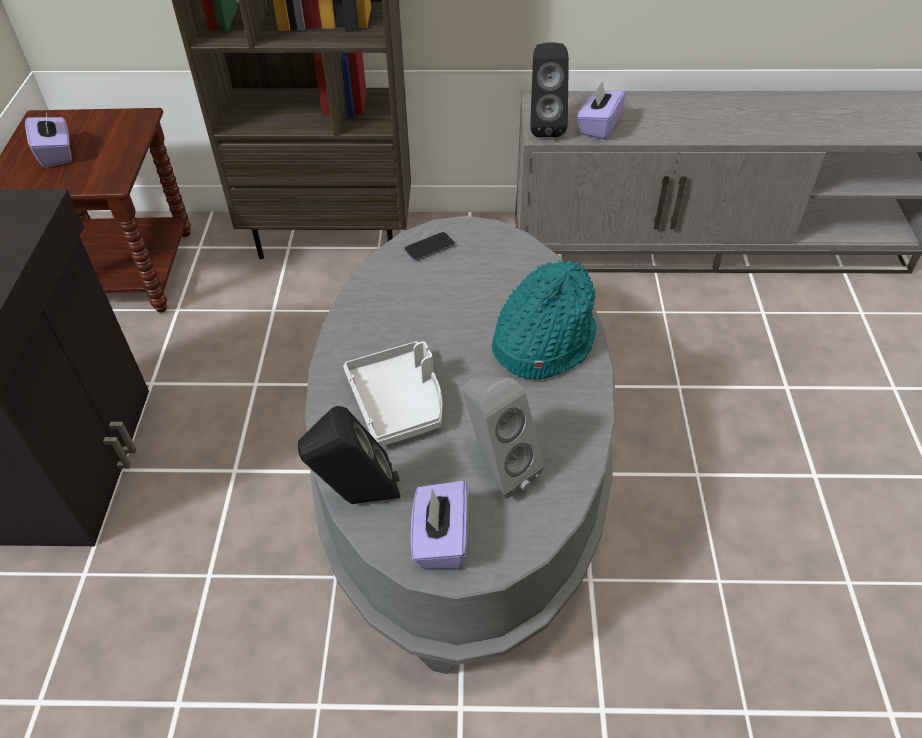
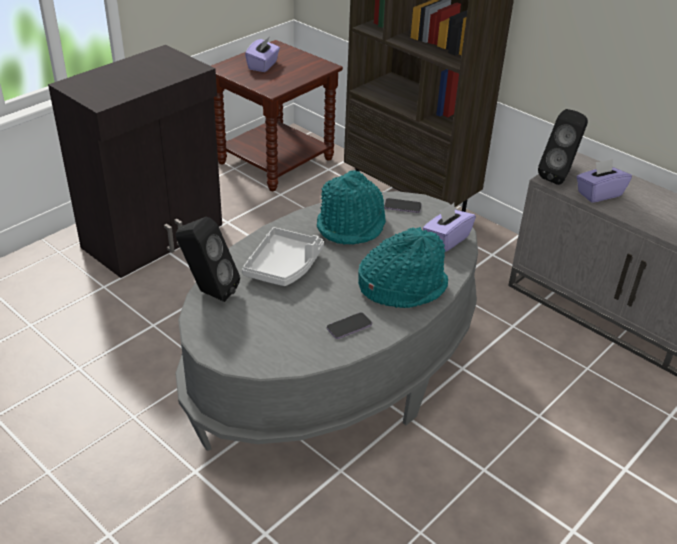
camera: 40 degrees right, 10 degrees down
purple tissue box [411,481,468,569] -> purple tissue box moved to [423,203,476,252]
grey speaker [463,376,544,498] -> none
none -> turquoise hat [317,170,386,244]
none -> phone [327,312,372,339]

